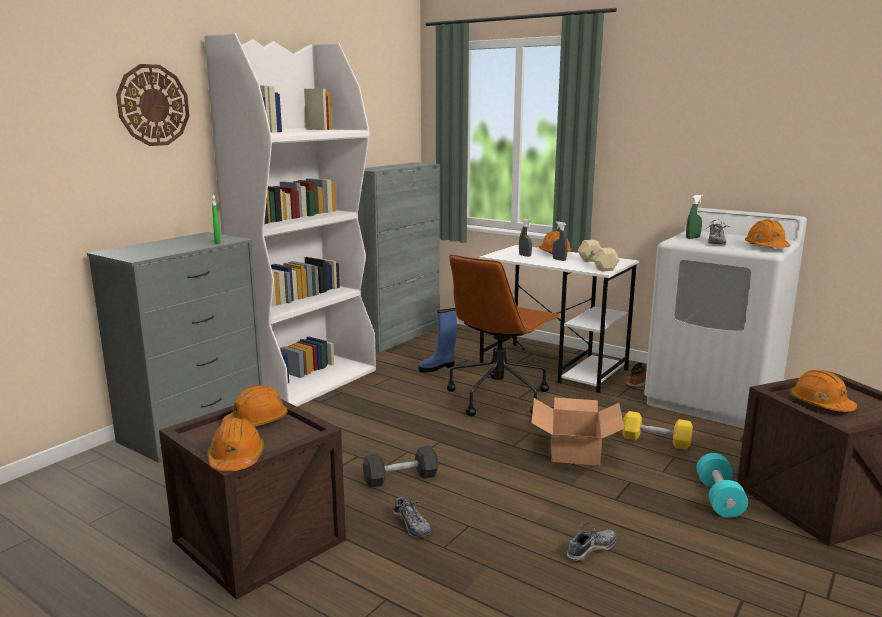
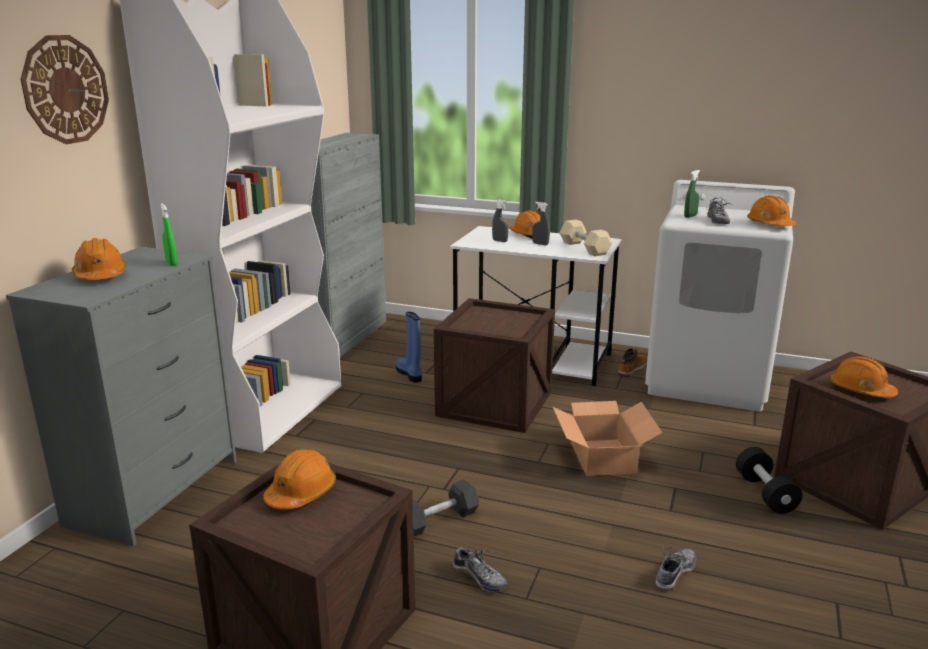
camera: 15 degrees left, 5 degrees up
orange hard hat [207,417,264,472] -> orange hard hat moved to [72,238,126,280]
blue boot [419,308,457,373] -> blue boot turned 105 degrees clockwise [396,312,422,383]
brown office chair [447,254,560,416] -> crate [434,298,555,433]
yellow dumbbell [622,411,693,450] -> none
turquoise dumbbell [696,453,748,518] -> black dumbbell [736,447,802,514]

